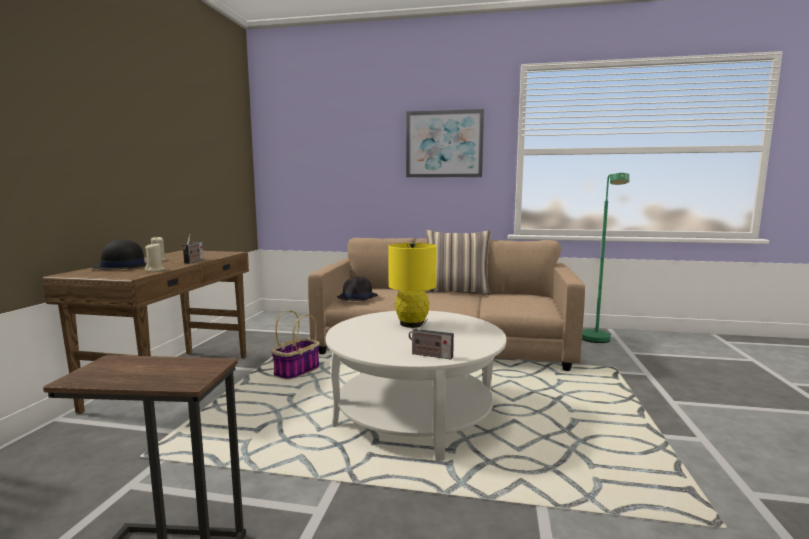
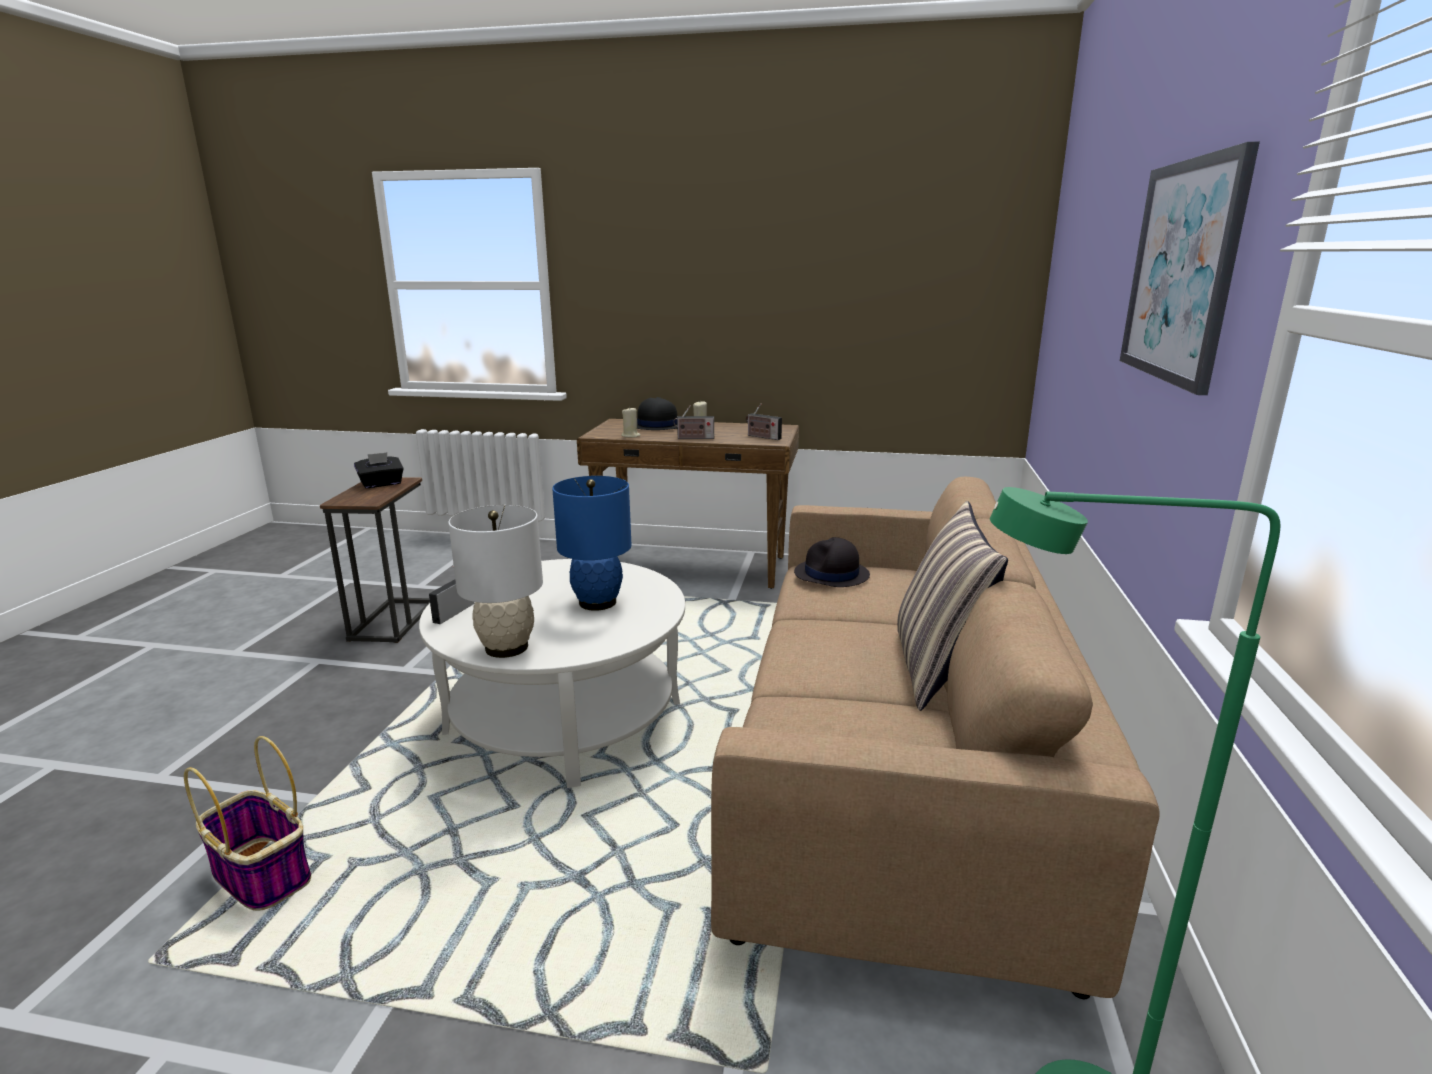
camera: 90 degrees right, 10 degrees up
basket [271,310,320,380] -> basket moved to [184,736,311,911]
yellow table lamp [388,241,437,328] -> blue table lamp [552,476,631,611]
none -> black tissue box [354,452,404,488]
none -> white table lamp [448,505,543,658]
none -> radio [746,403,782,440]

